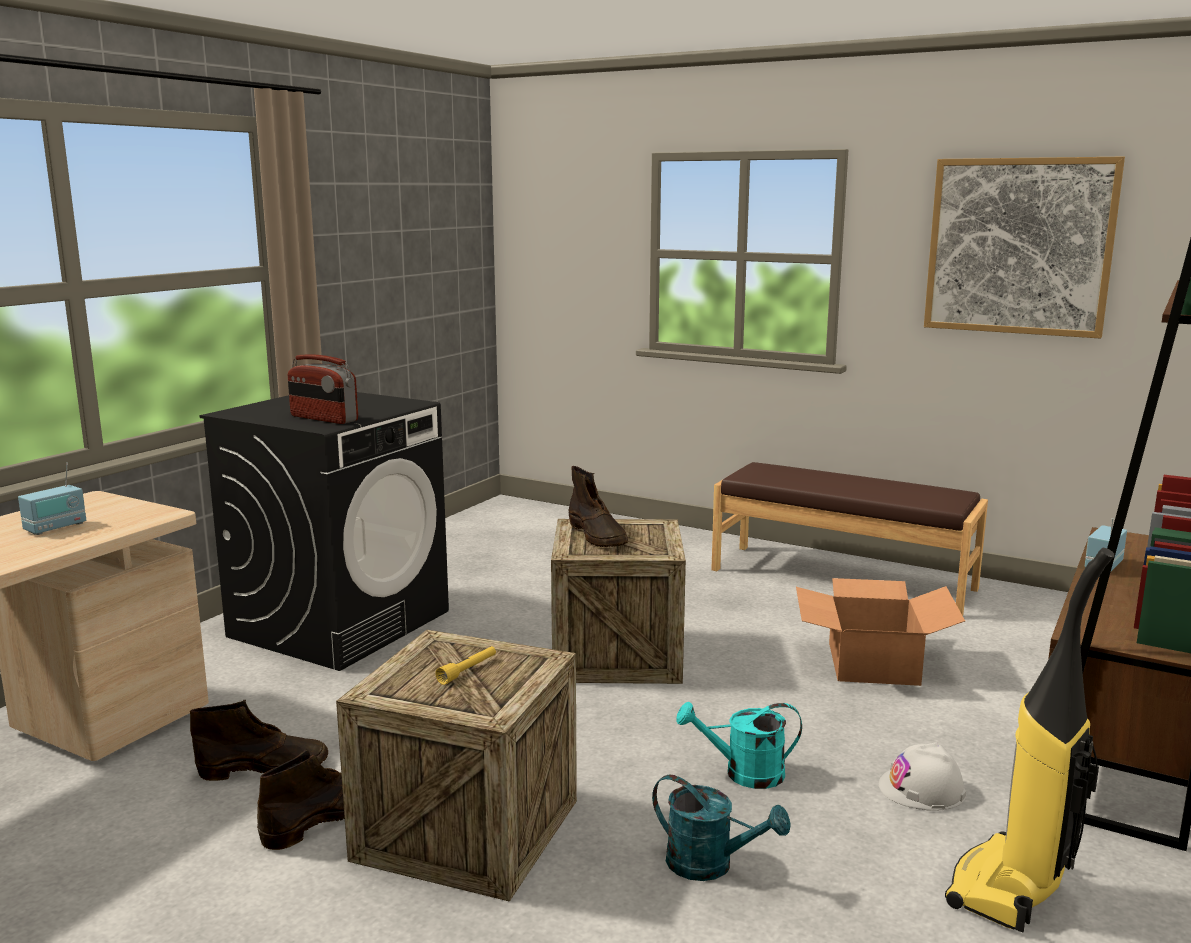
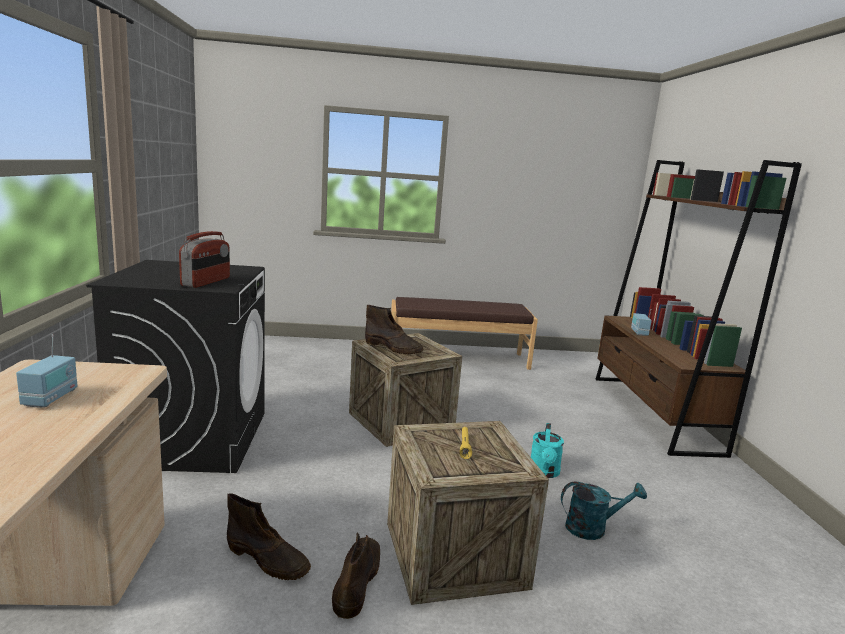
camera: 35 degrees left, 0 degrees up
brown boot [190,700,328,781] -> brown boot turned 75 degrees clockwise [227,493,311,580]
radio [287,354,358,424] -> radio turned 75 degrees counterclockwise [179,231,230,288]
turquoise watering can [676,702,802,789] -> turquoise watering can turned 45 degrees counterclockwise [531,423,564,478]
cardboard box [796,578,965,686] -> none
white hard hat [878,742,966,811] -> none
picture [924,157,1125,339] -> none
vacuum cleaner [945,548,1114,933] -> none

